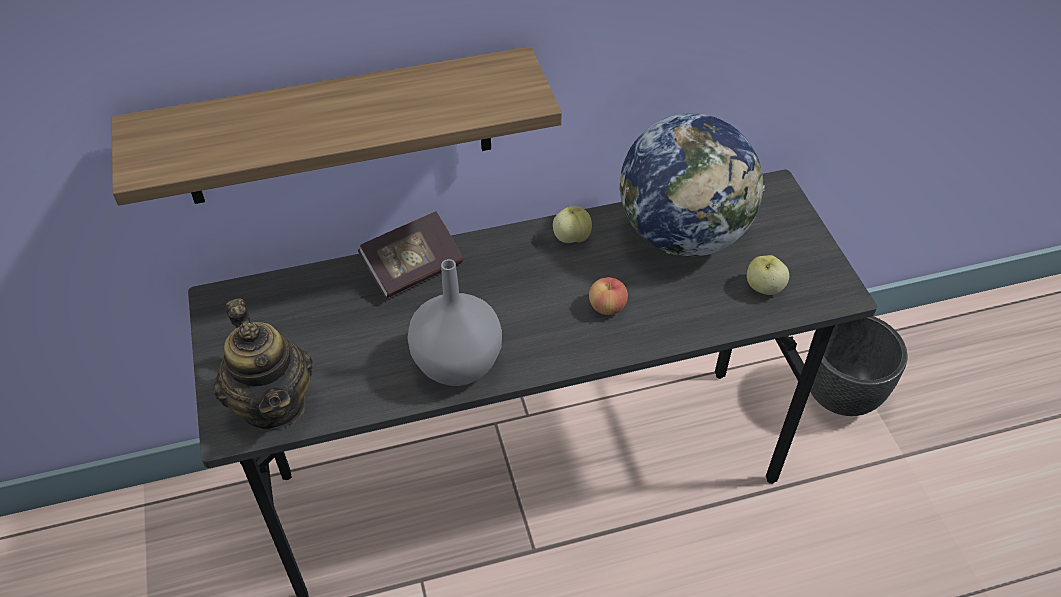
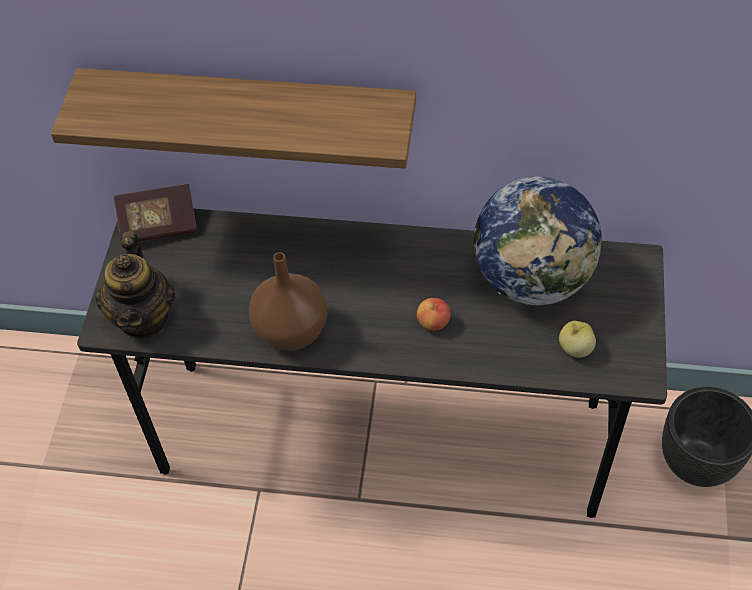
camera: 25 degrees right, 5 degrees up
book [358,211,463,299] -> book moved to [114,184,197,242]
grey vase [407,259,502,386] -> brown vase [249,252,327,351]
apple [553,206,592,243] -> none

